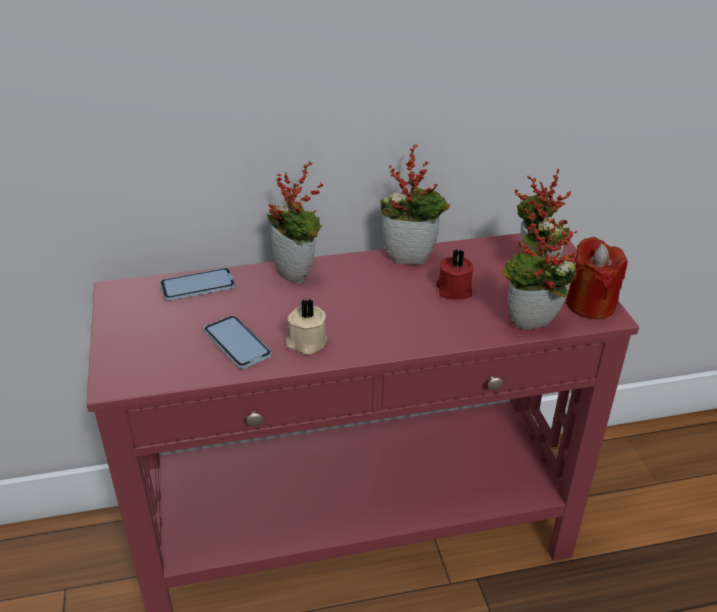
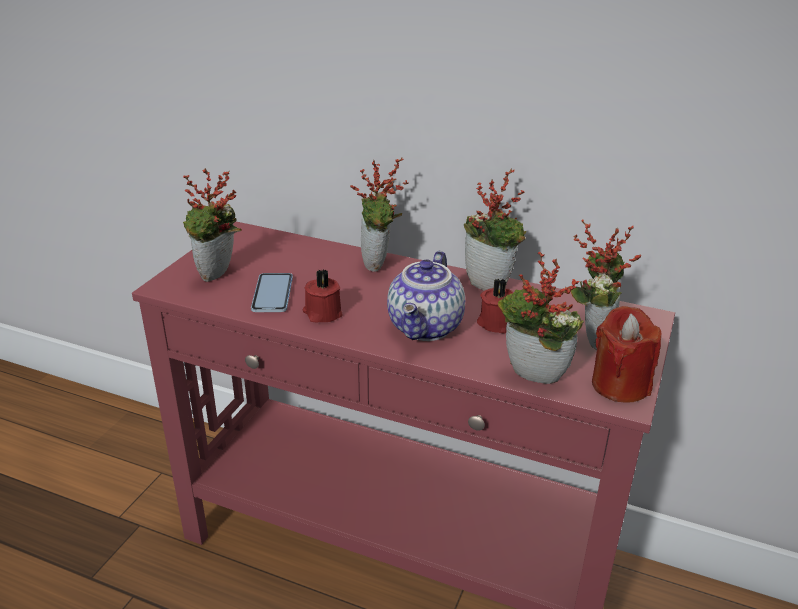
camera: 35 degrees right, 5 degrees down
phone [160,268,236,301] -> none
beige candle [286,299,327,355] -> red candle [303,269,343,323]
none -> potted plant [183,168,242,282]
none -> teapot [387,251,465,341]

